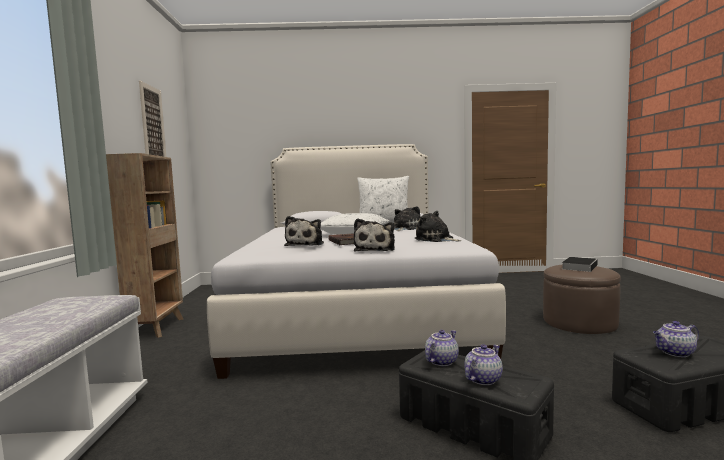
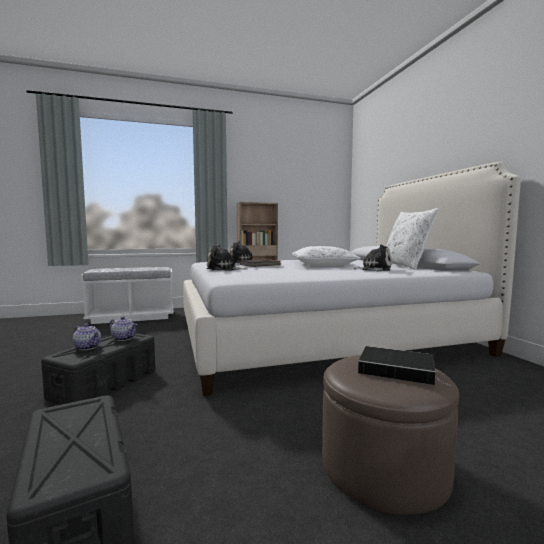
camera: 75 degrees right, 0 degrees up
picture [139,81,166,157] -> none
plush toy [415,211,461,242] -> none
teapot [653,321,699,357] -> none

